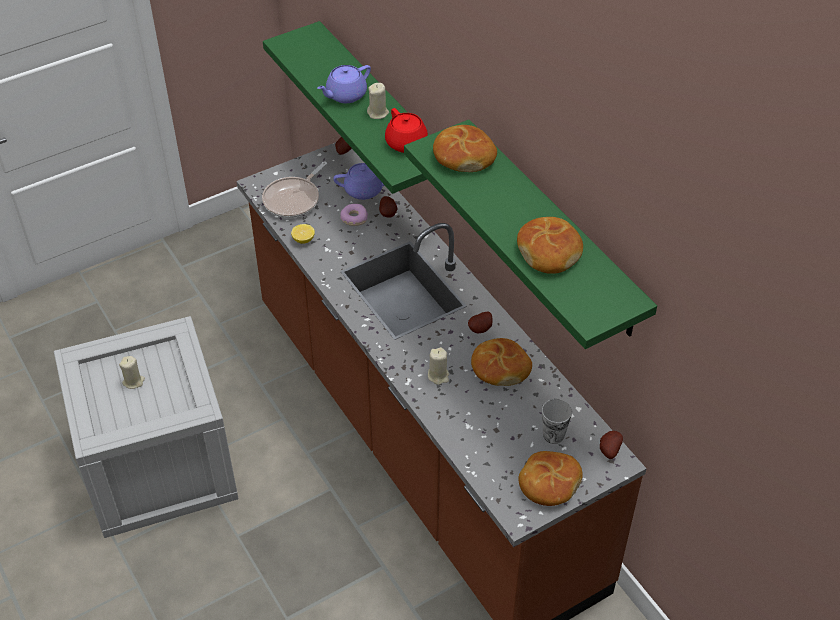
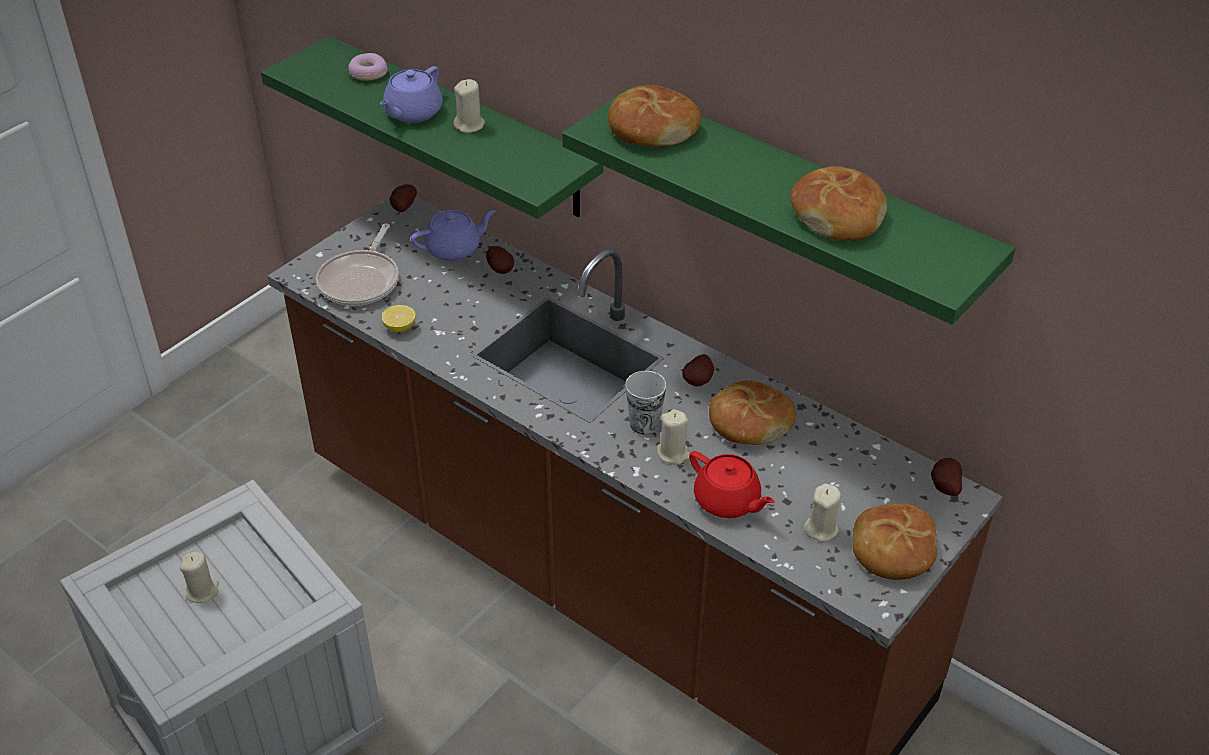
camera: 20 degrees left, 5 degrees down
donut [340,204,368,226] -> donut moved to [348,53,388,81]
red teapot [385,108,428,153] -> red teapot moved to [689,451,775,518]
cup [542,399,572,444] -> cup moved to [625,371,666,435]
none -> beige candle [804,484,841,542]

